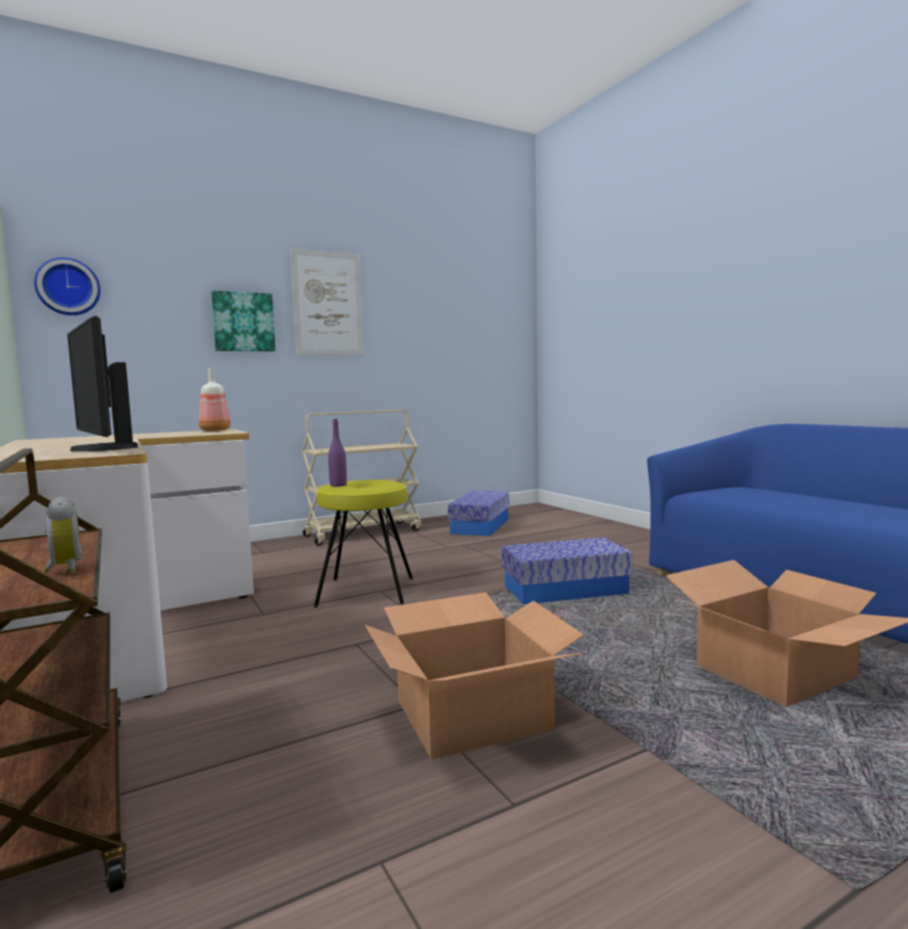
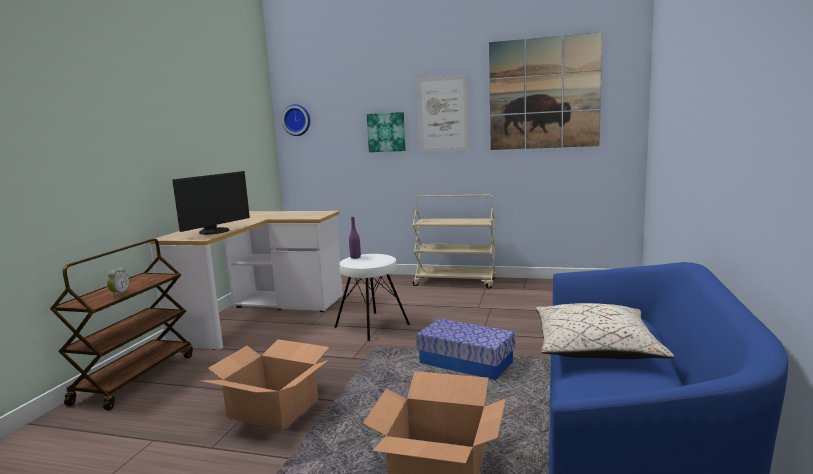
camera: 45 degrees right, 5 degrees up
monitor [67,316,138,452] -> monitor turned 150 degrees counterclockwise [172,171,250,235]
bottle [199,368,231,431] -> none
yellow stool [314,480,413,608] -> white stool [334,254,410,341]
storage box [448,491,509,536] -> none
none -> picture [489,32,602,150]
none -> beige pillow [536,303,674,359]

